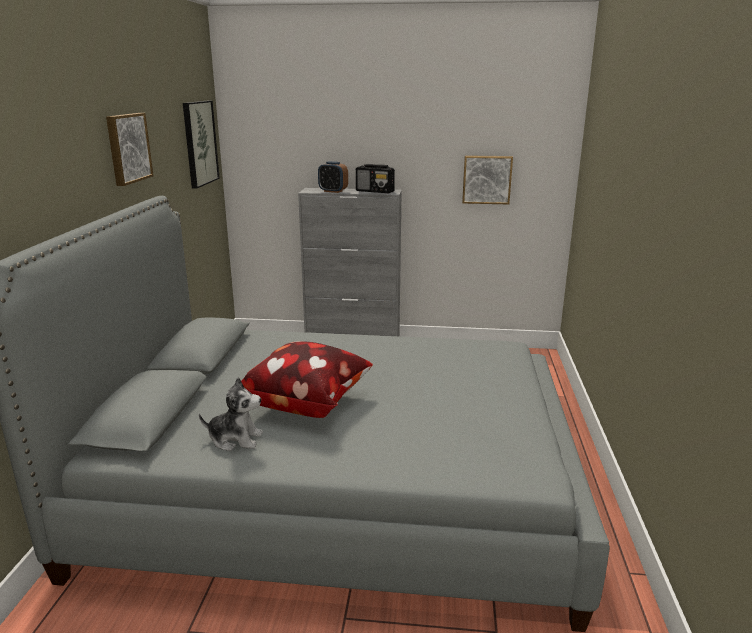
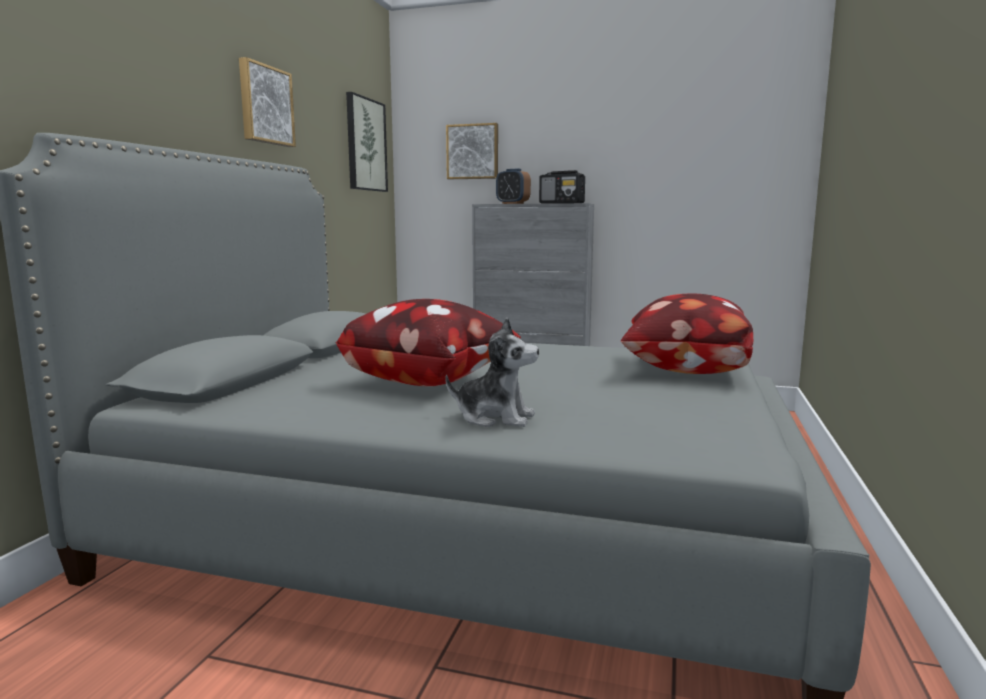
camera: 10 degrees right, 10 degrees down
plush toy [199,377,263,451] -> plush toy moved to [445,317,539,427]
picture [462,155,513,204] -> picture moved to [446,123,498,179]
none -> pillow [621,294,753,374]

